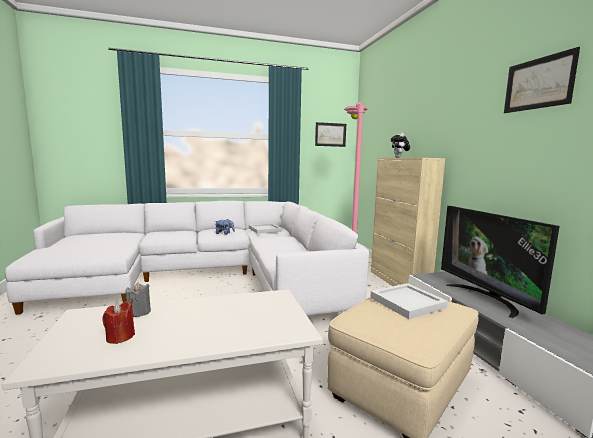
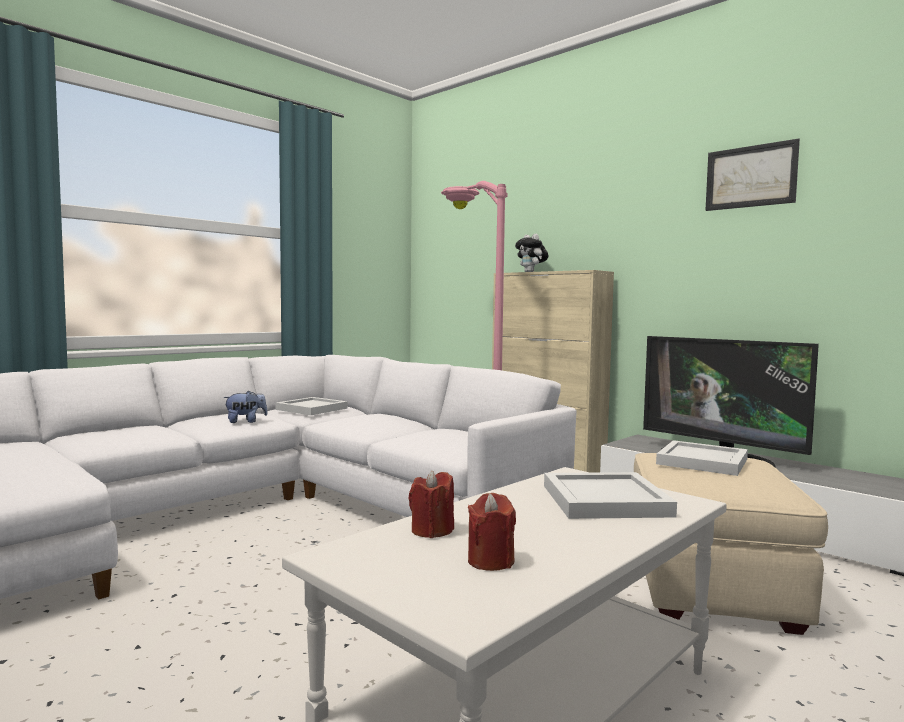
camera: 30 degrees left, 5 degrees down
grey candle [126,282,151,317] -> red candle [408,470,454,538]
picture [315,122,346,147] -> none
none -> white tray [544,472,677,519]

